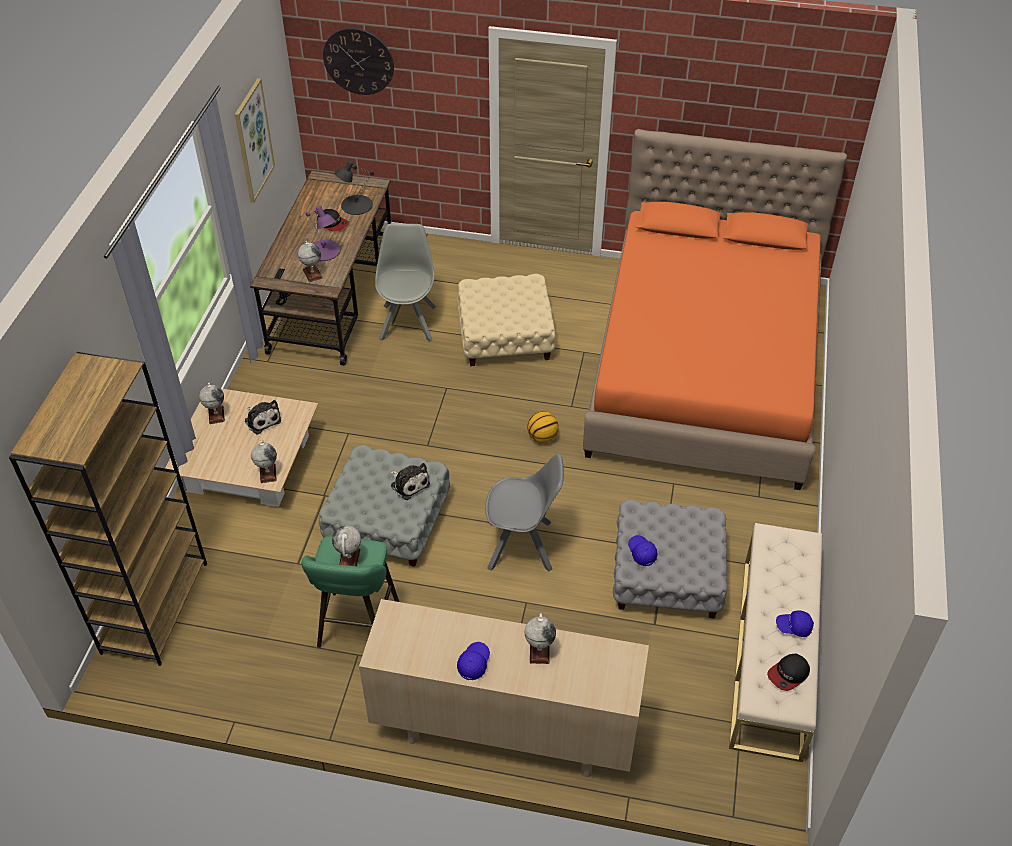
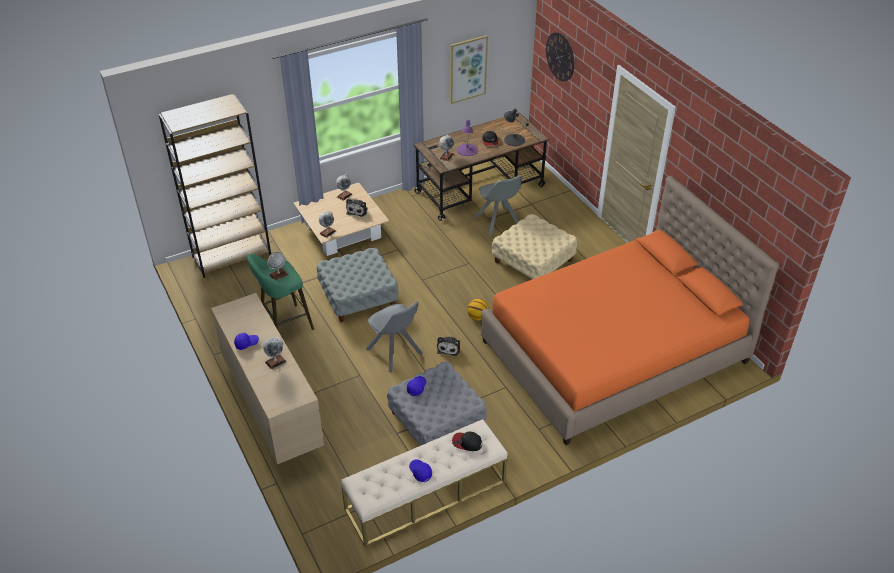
camera: 50 degrees right, 5 degrees down
grey chair [375,223,436,341] -> grey chair turned 105 degrees clockwise [475,175,522,236]
plush toy [391,463,430,500] -> plush toy moved to [437,336,460,356]
cap [767,654,810,691] -> cap moved to [452,431,482,451]

